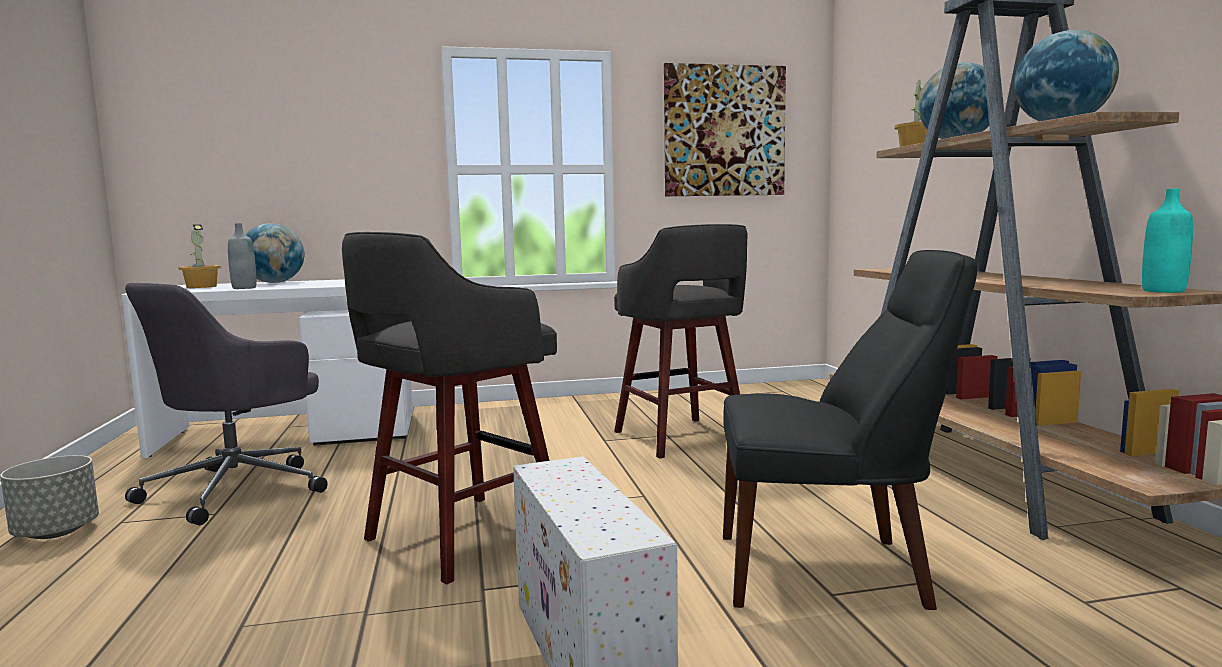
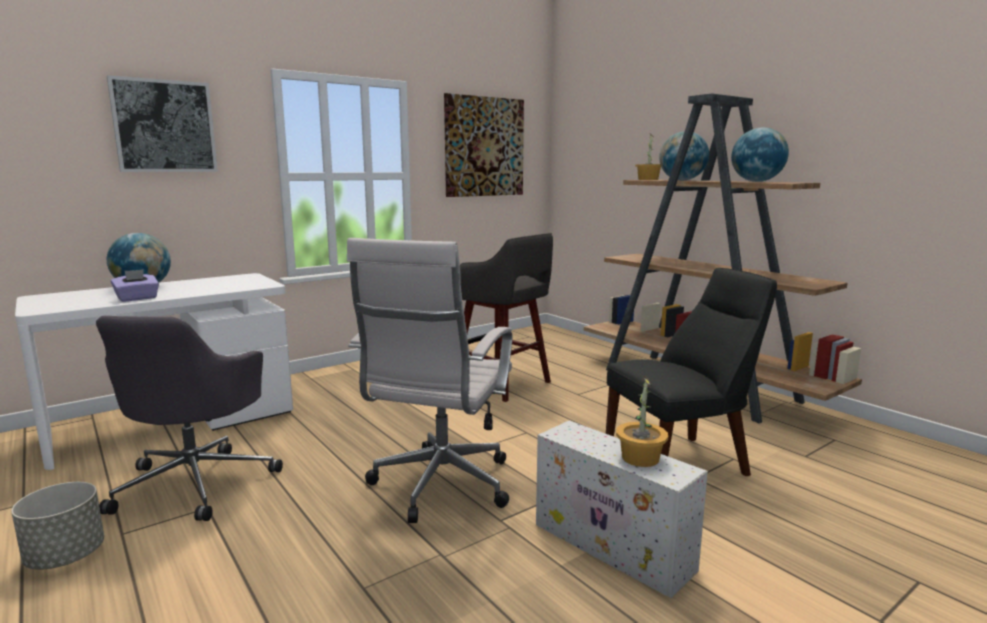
camera: 25 degrees left, 5 degrees up
potted plant [178,224,221,288] -> potted plant moved to [616,376,668,467]
grey bottle [228,223,257,289] -> purple tissue box [111,269,159,302]
grey stool [342,232,557,585] -> white office chair [347,238,513,523]
turquoise bottle [1142,188,1193,293] -> none
none -> picture [107,75,218,172]

